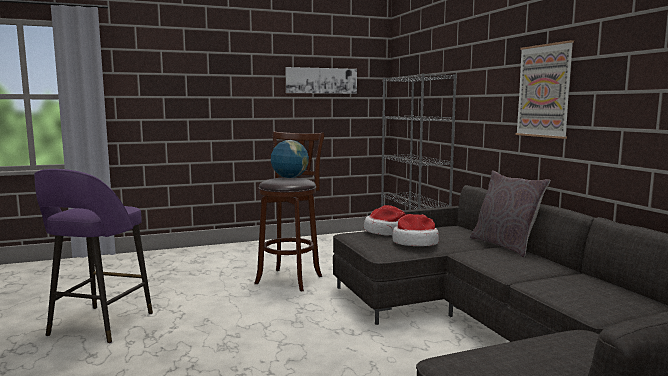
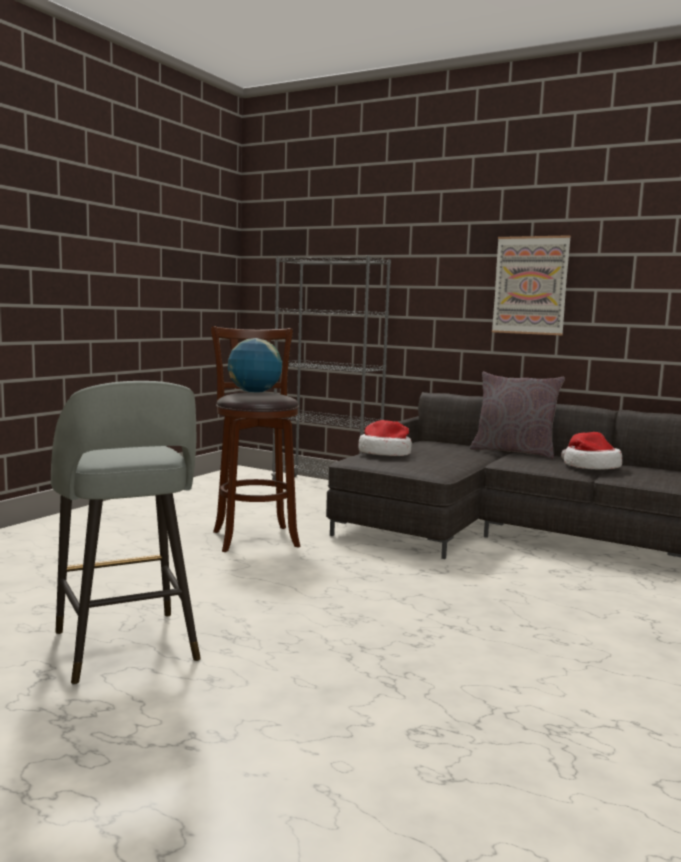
camera: 40 degrees left, 0 degrees up
purple stool [34,169,153,343] -> grey stool [51,381,201,685]
picture [285,67,357,94] -> none
hat [392,214,439,246] -> hat moved to [561,432,622,470]

